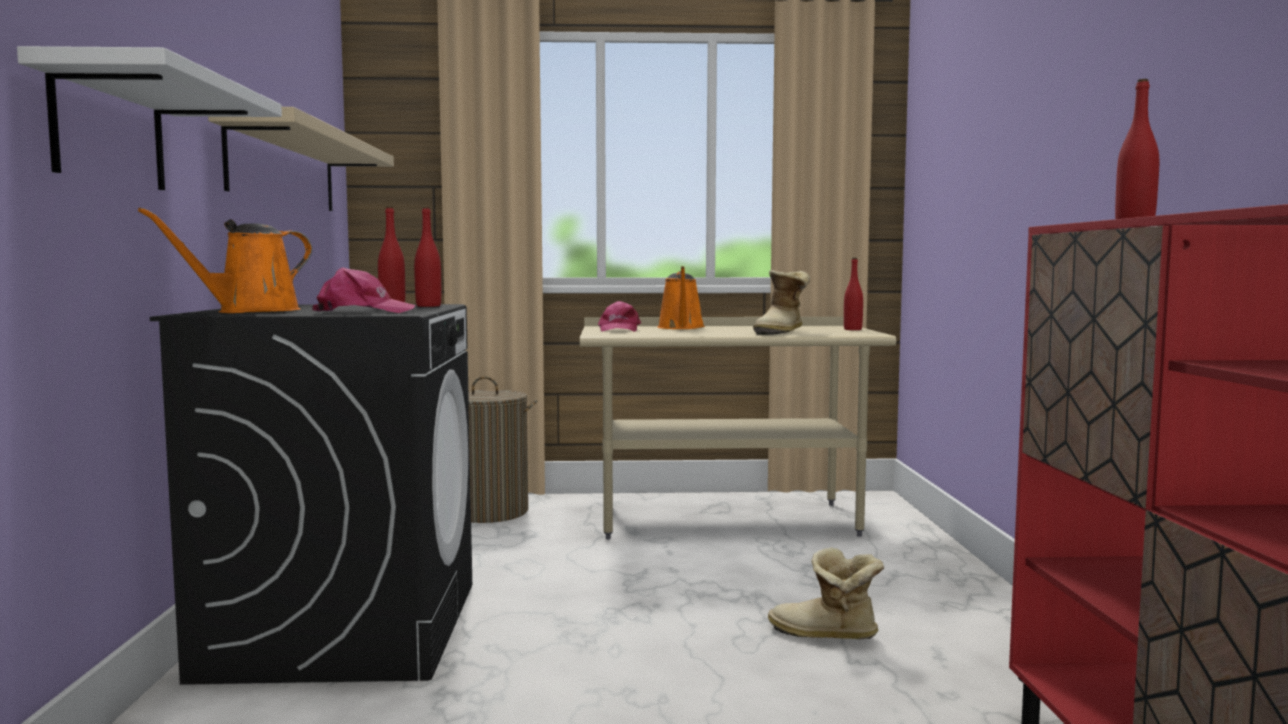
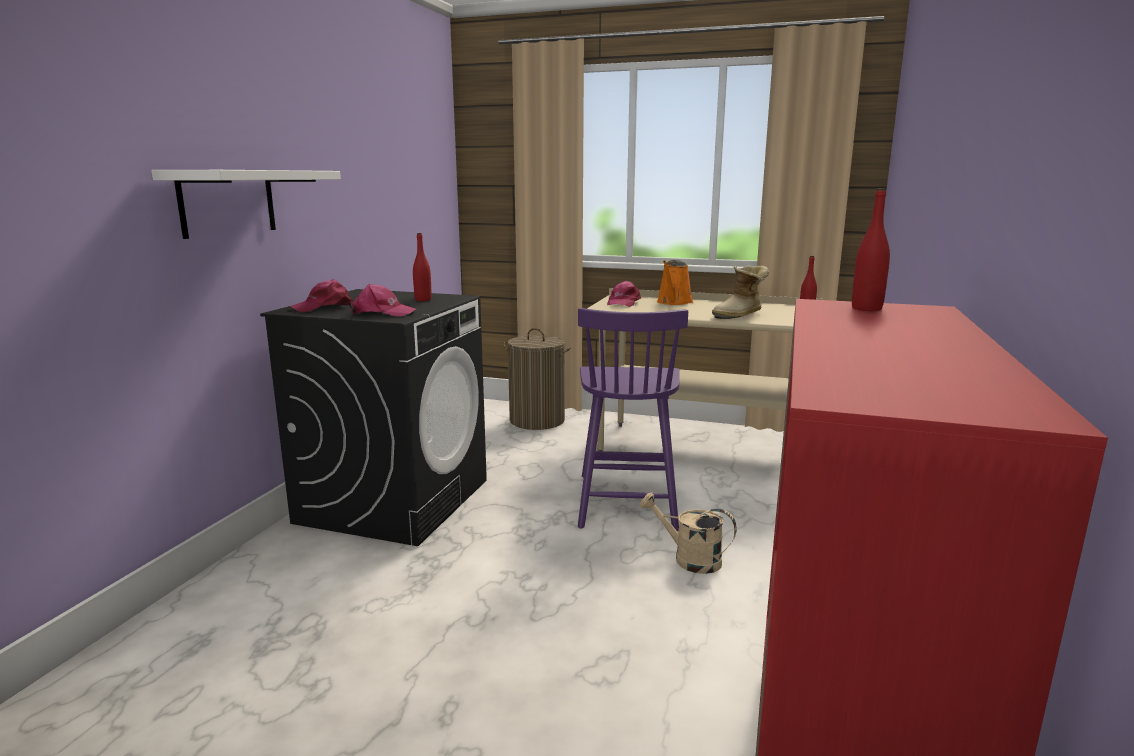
camera: 20 degrees right, 10 degrees up
orange watering can [138,208,312,313] -> pink cap [290,279,354,312]
beige shelf [208,107,394,211] -> none
red bottle [414,207,441,307] -> none
boot [768,547,884,639] -> beige watering can [640,493,737,574]
none -> purple chair [578,308,688,531]

